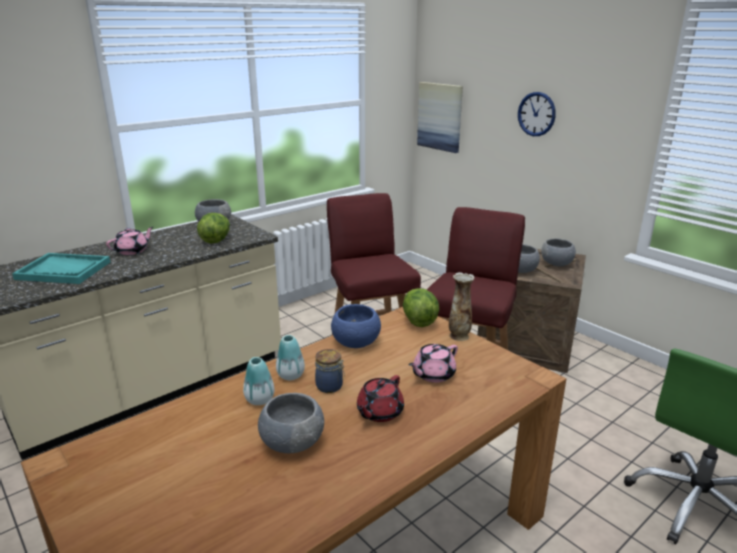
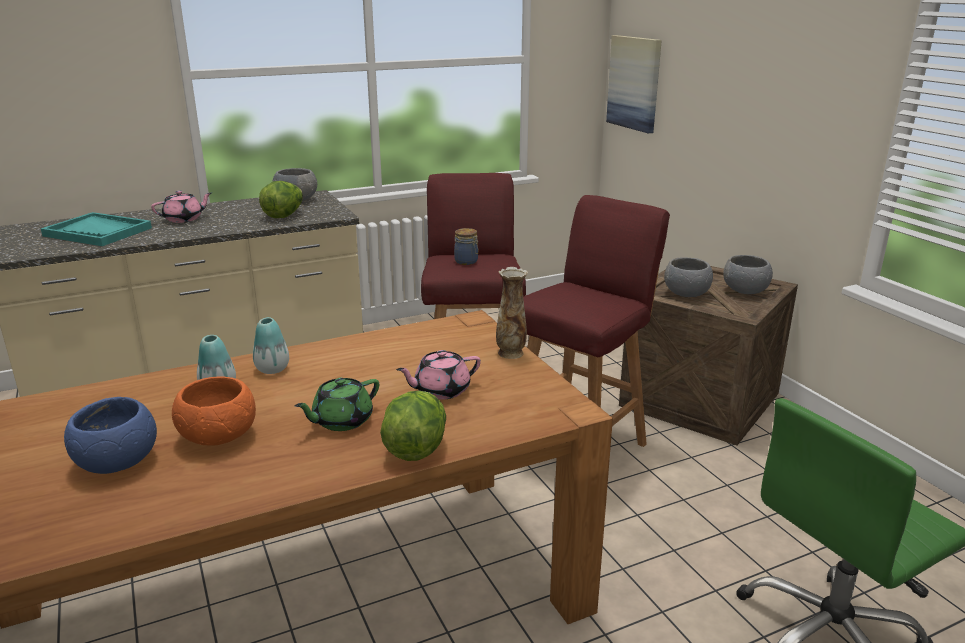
camera: 15 degrees right, 0 degrees up
grey bowl [258,393,324,454] -> orange bowl [172,377,256,446]
jar [315,349,345,393] -> jar moved to [454,228,479,265]
blue bowl [331,304,381,348] -> blue bowl moved to [64,397,157,474]
red teapot [357,375,404,422] -> green teapot [294,378,379,431]
lettuce [403,288,439,327] -> lettuce moved to [380,391,446,461]
wall clock [518,92,556,136] -> none

